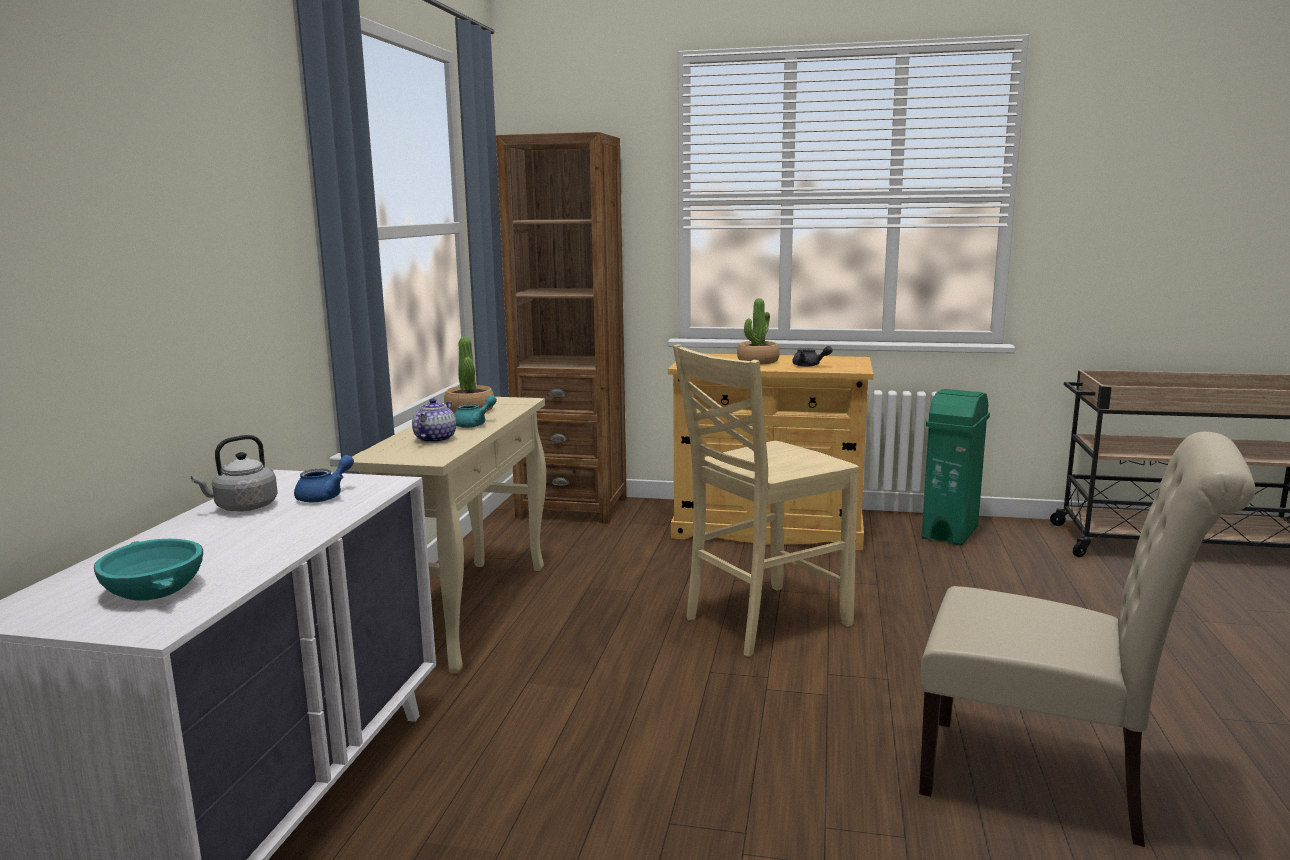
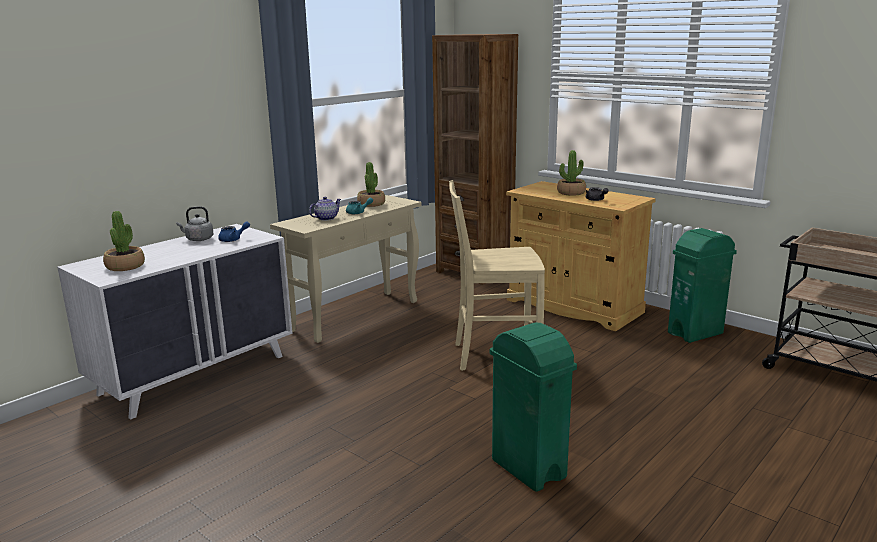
camera: 30 degrees right, 5 degrees up
turquoise bowl [94,539,203,601] -> potted plant [103,211,145,271]
beige chair [919,432,1255,847] -> green trash can [490,323,577,492]

